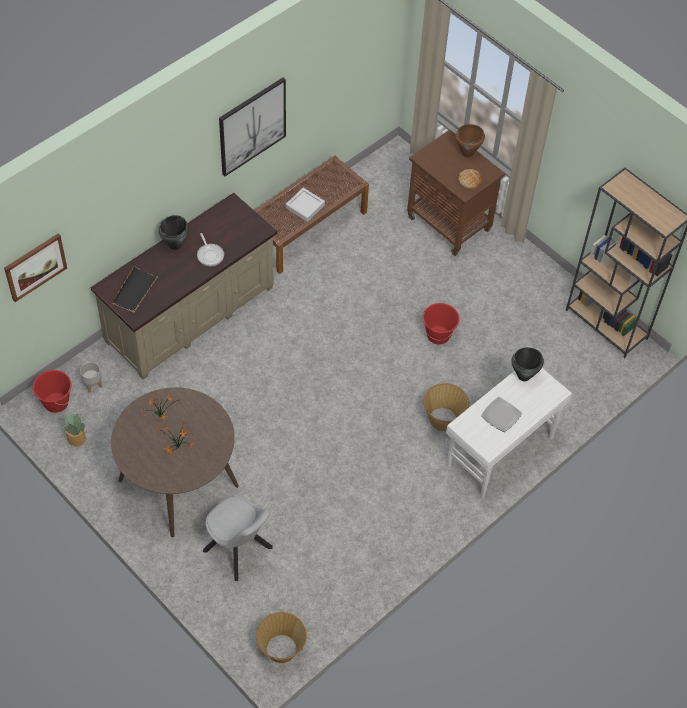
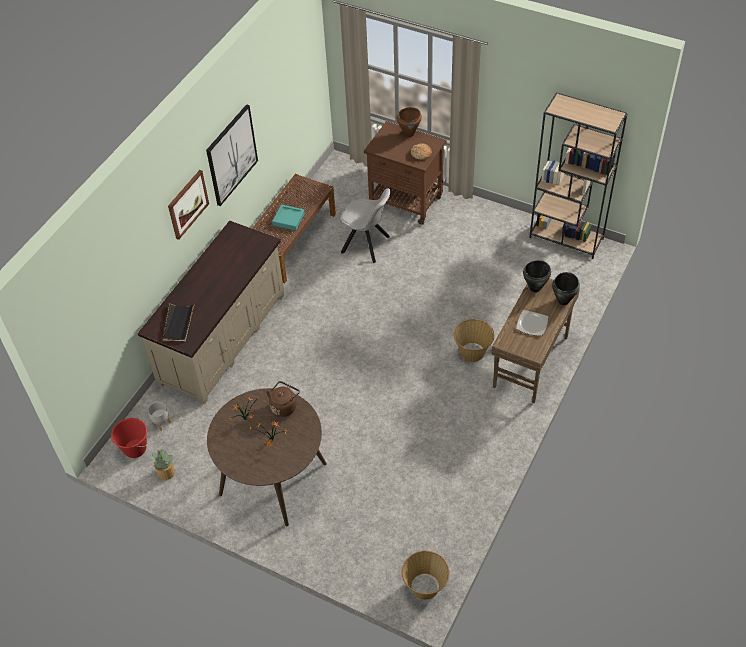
camera: 15 degrees left, 5 degrees down
picture [4,234,67,302] -> picture moved to [168,170,209,240]
black cooking pot [159,215,189,250] -> black cooking pot moved to [552,272,580,305]
frying pan [197,233,224,266] -> none
grey chair [203,497,273,581] -> grey chair moved to [341,188,391,263]
grey tray [286,188,325,222] -> turquoise tray [272,205,305,230]
red bucket [423,303,460,344] -> none
white console table [446,368,572,498] -> brown console table [491,278,580,403]
none -> brown kettle [266,381,300,417]

